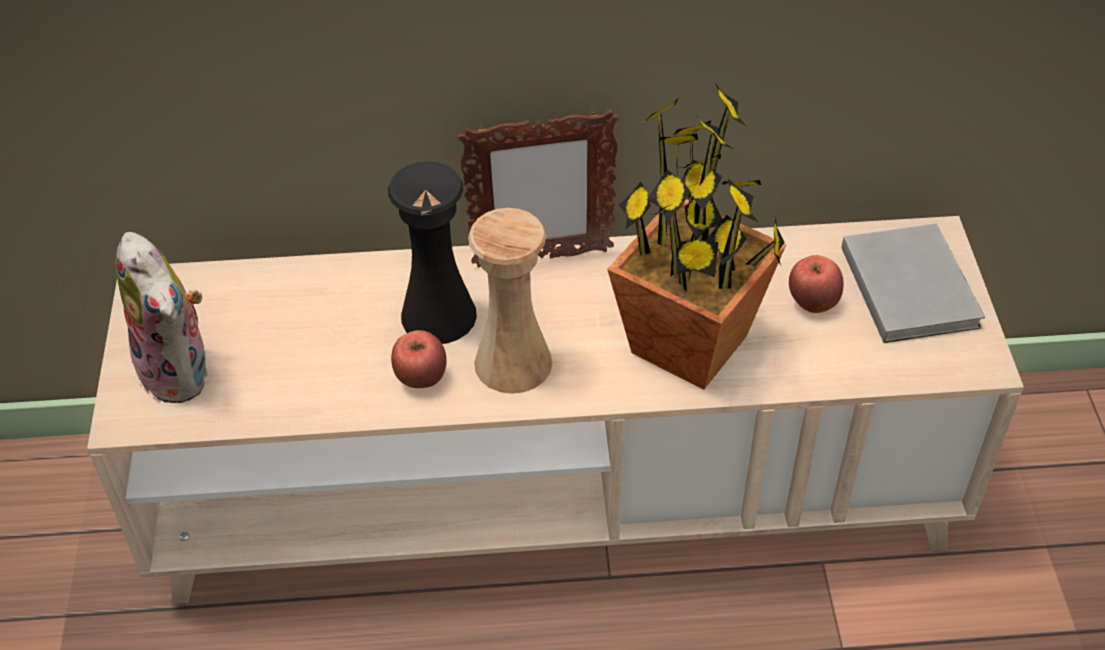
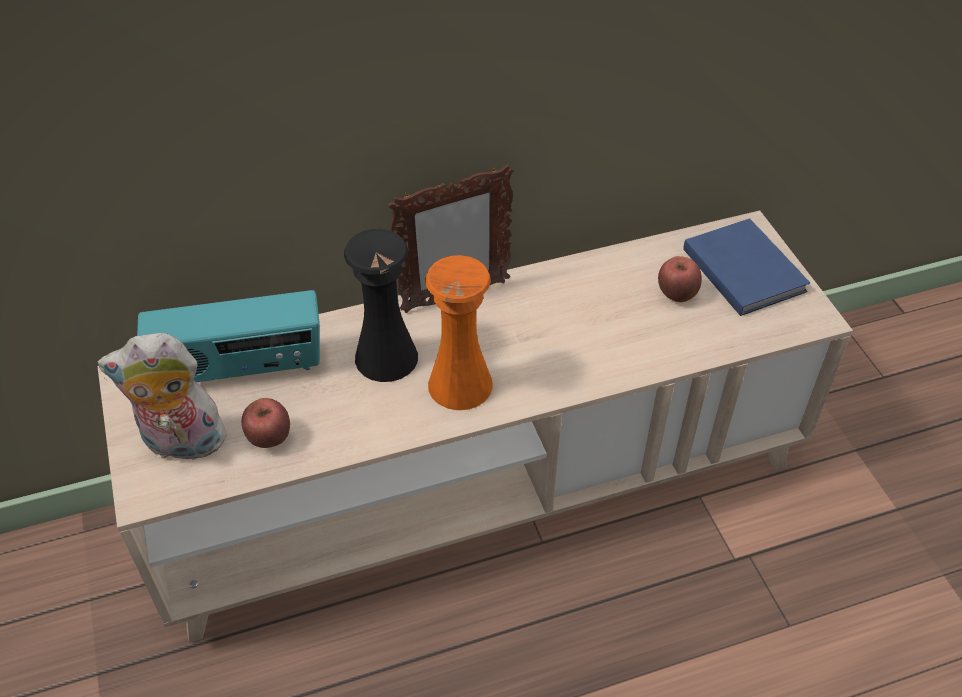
camera: 15 degrees left, 0 degrees up
plush toy [116,232,207,403] -> plush toy turned 135 degrees clockwise [98,333,229,460]
apple [391,330,447,388] -> apple moved to [242,398,290,448]
beige vase [468,208,552,394] -> orange vase [425,255,493,410]
potted plant [607,83,786,390] -> none
grey book [842,224,985,343] -> blue book [683,218,810,316]
none -> radio [137,290,320,382]

